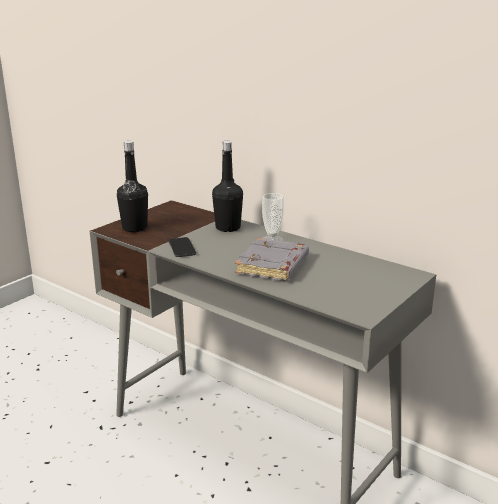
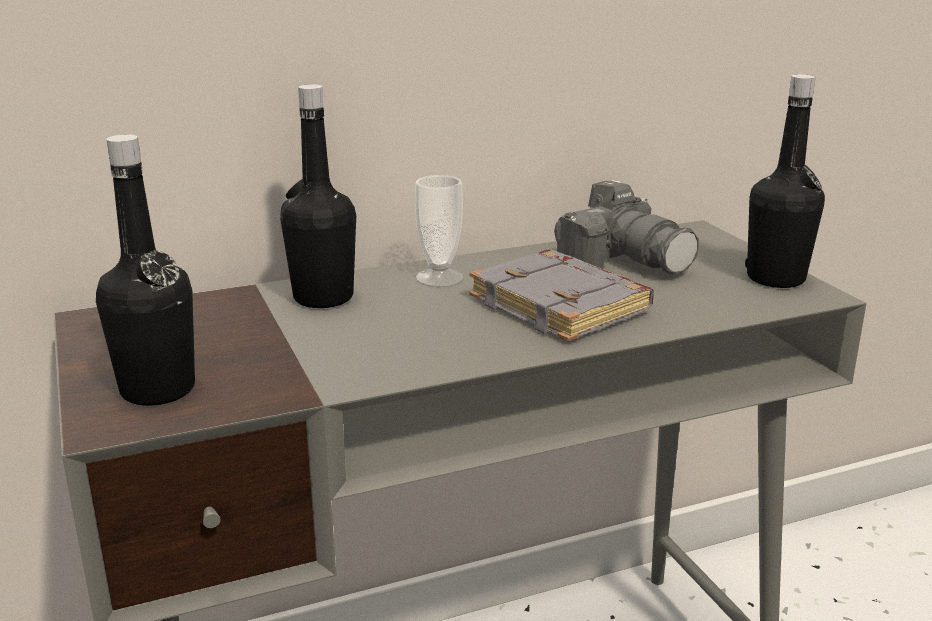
camera: 60 degrees left, 0 degrees up
phone [168,237,197,257] -> none
none -> camera [554,180,699,274]
none -> black bottle [745,74,825,288]

